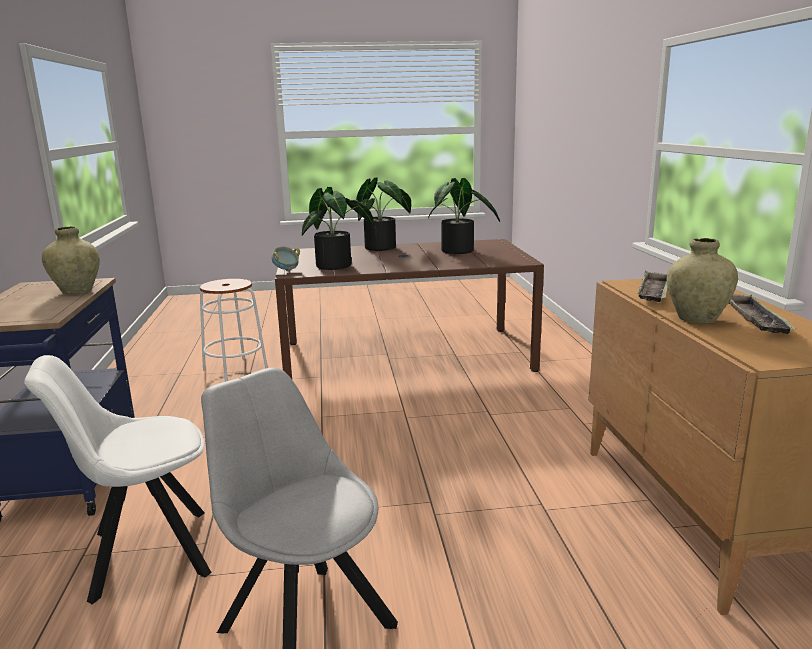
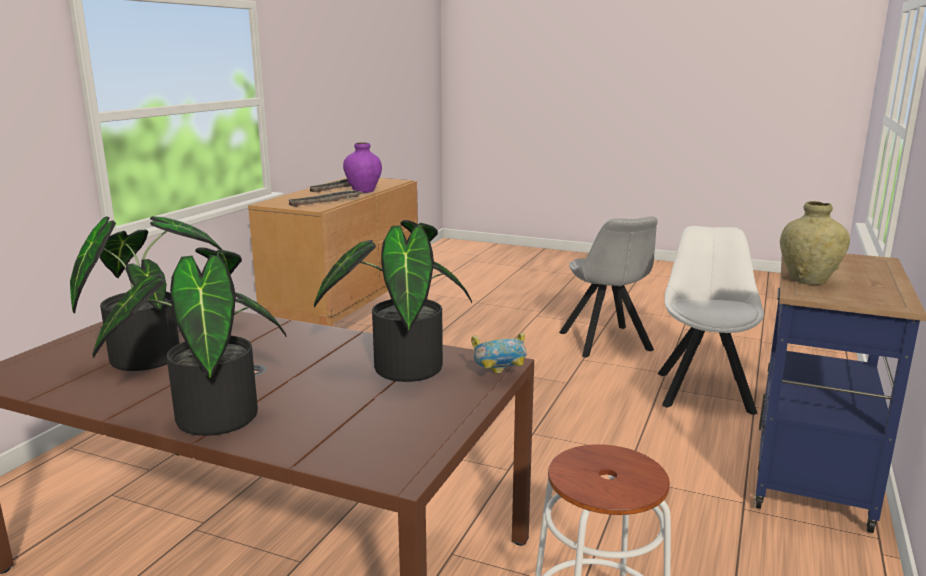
camera: 150 degrees left, 0 degrees up
white chair [24,355,212,604] -> white chair turned 90 degrees counterclockwise [657,226,764,415]
beige vase [667,238,738,324] -> purple vase [343,142,382,193]

